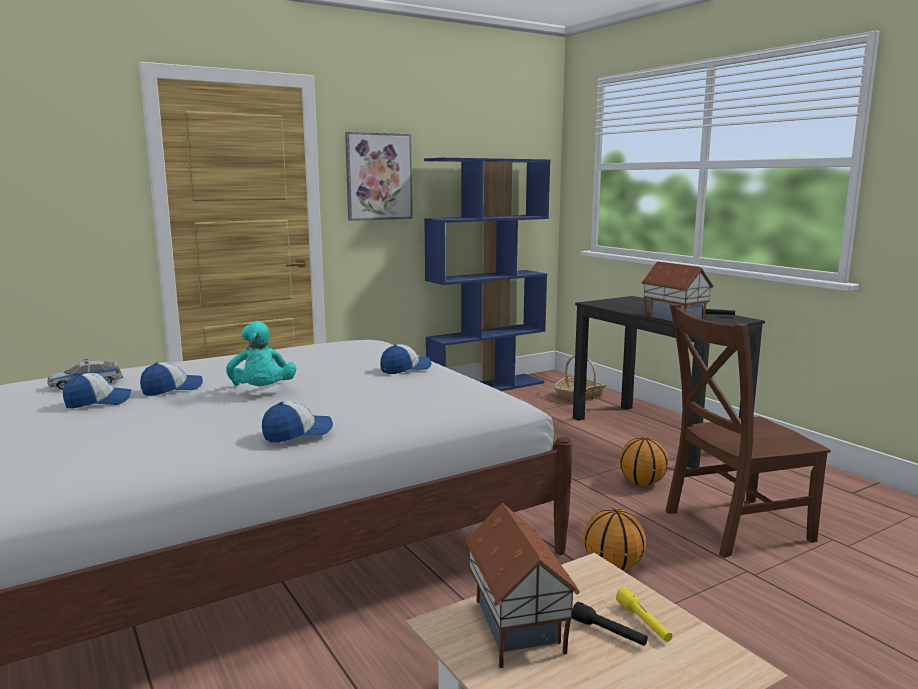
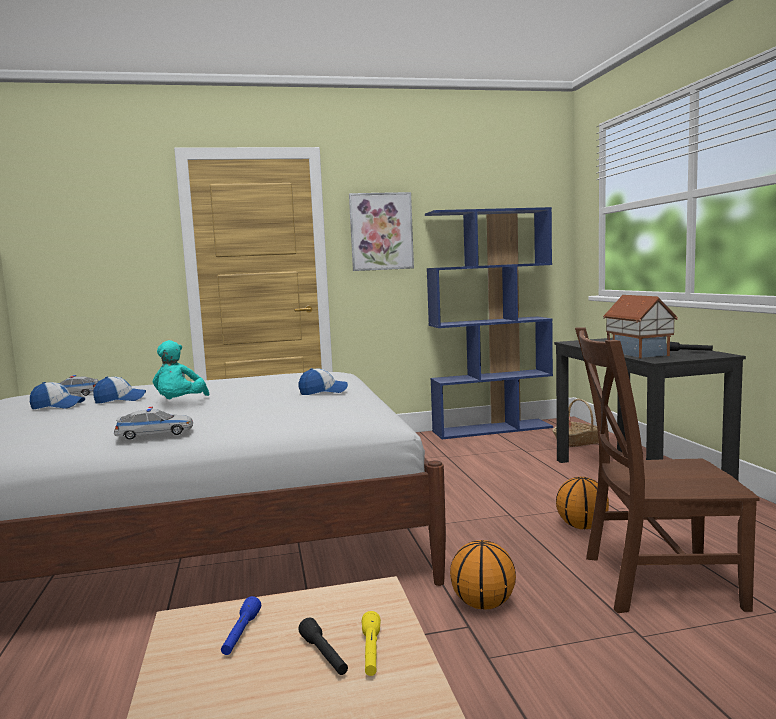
camera: 20 degrees right, 5 degrees down
cap [262,401,333,443] -> toy car [114,407,193,440]
toy house [464,503,580,668] -> blue flashlight [221,596,261,655]

